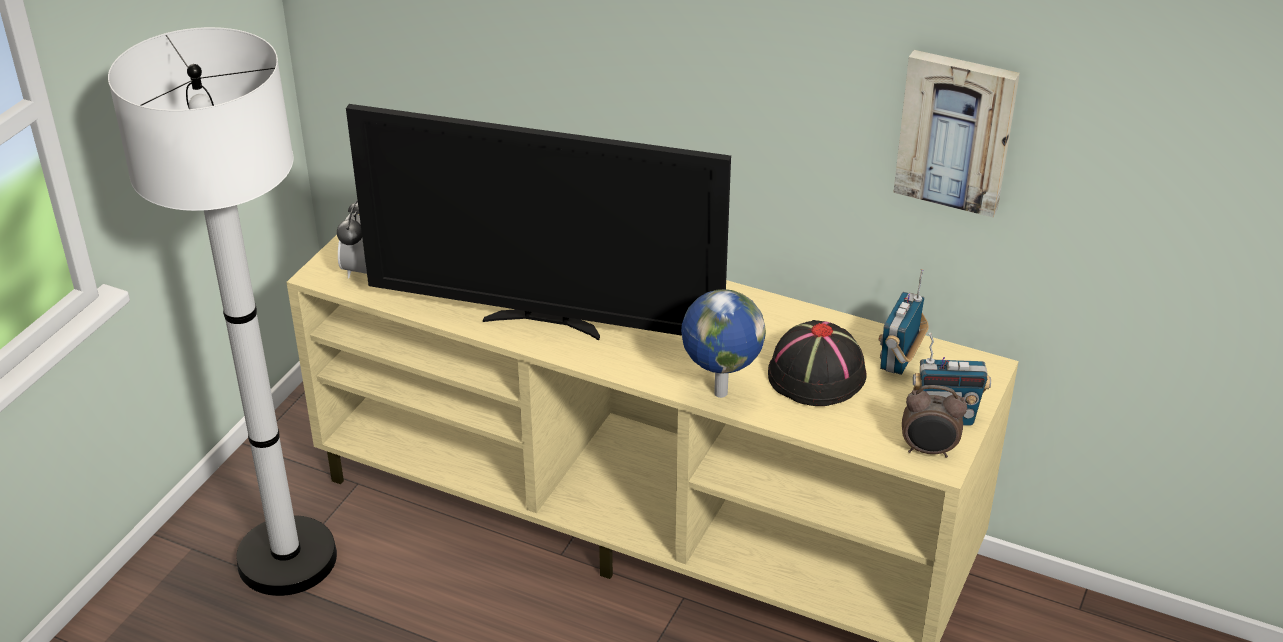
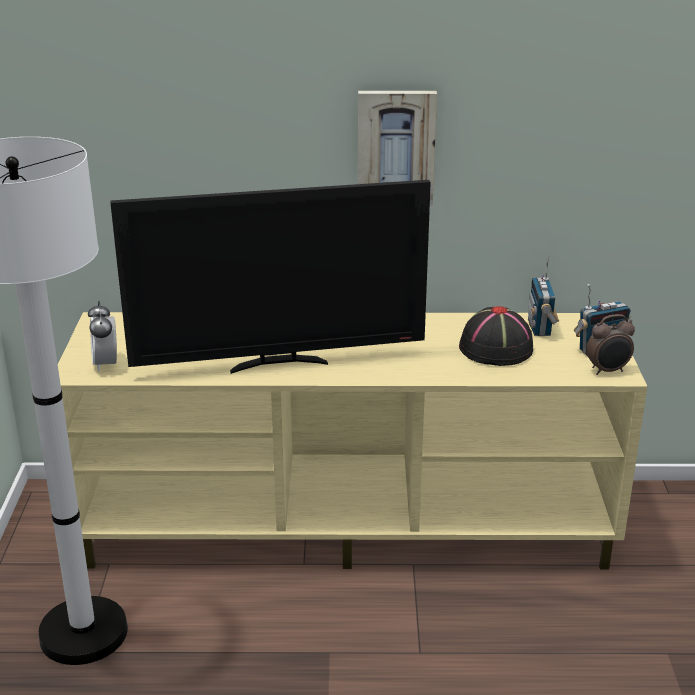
camera: 25 degrees left, 10 degrees down
globe [681,289,766,398] -> none
picture [893,50,1020,218] -> picture moved to [358,91,437,205]

